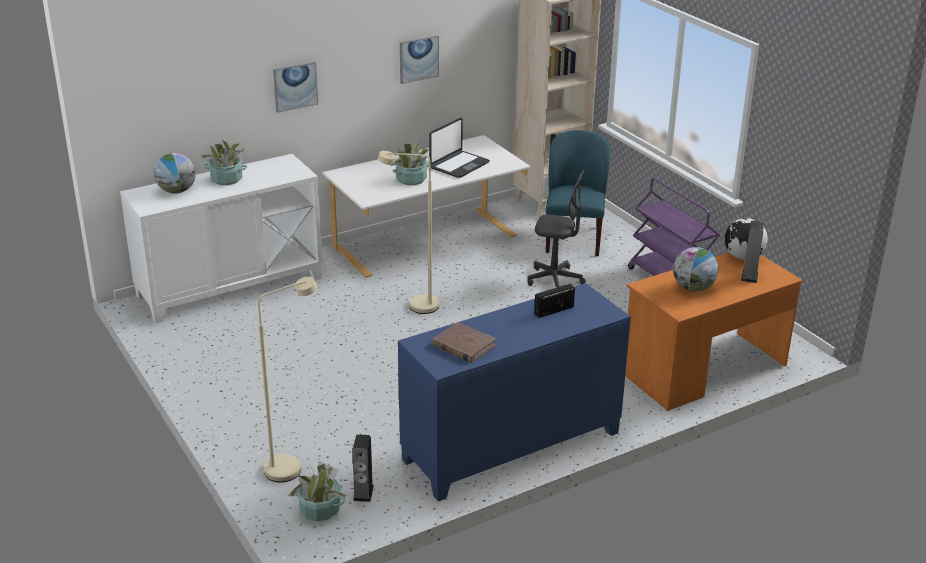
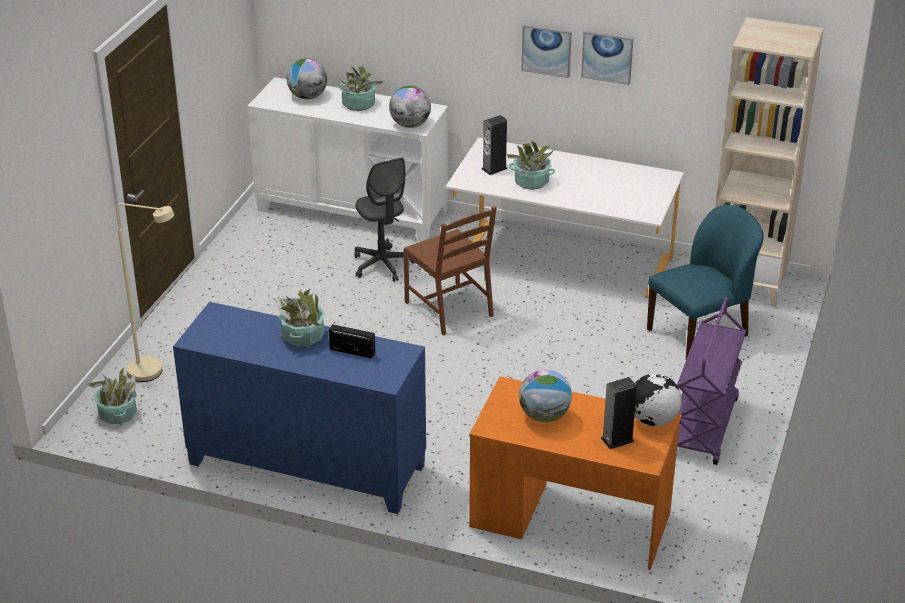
camera: 50 degrees right, 5 degrees up
picture [273,61,318,113] -> picture moved to [521,24,572,78]
speaker [352,434,374,502] -> speaker moved to [482,115,508,175]
beige floor lamp [378,151,439,314] -> brown chair [403,206,497,336]
laptop [429,118,490,178] -> none
brown book [432,322,496,363] -> none
grey office chair [527,169,586,288] -> grey office chair moved to [354,158,415,282]
none -> potted plant [274,288,326,347]
none -> globe [389,86,431,128]

